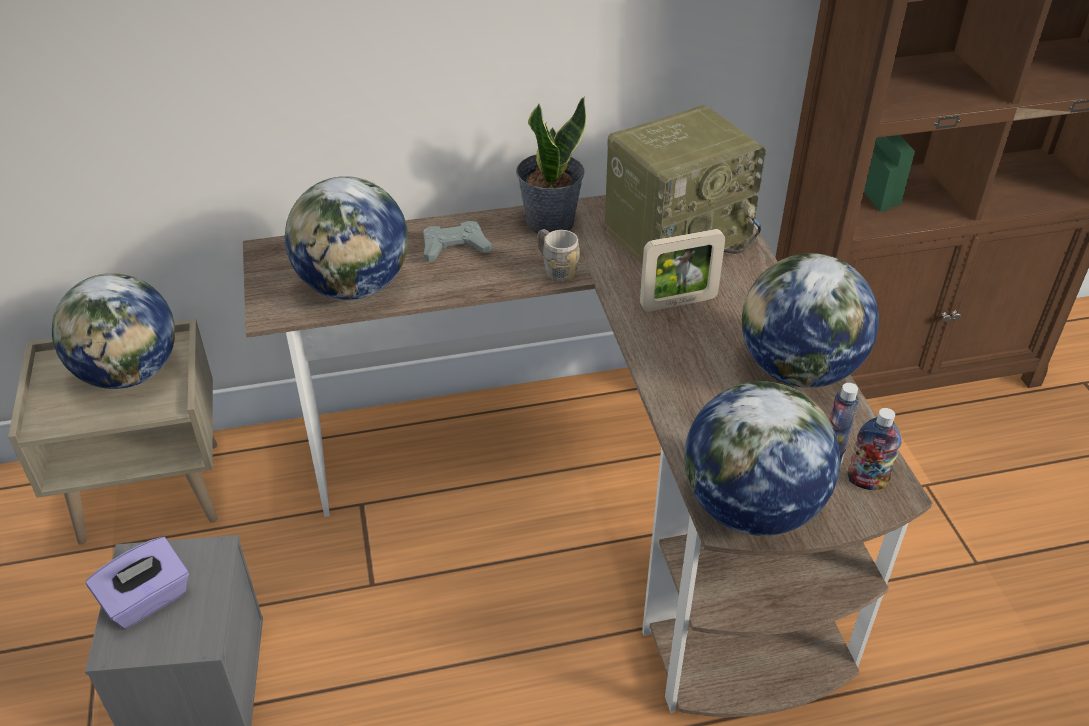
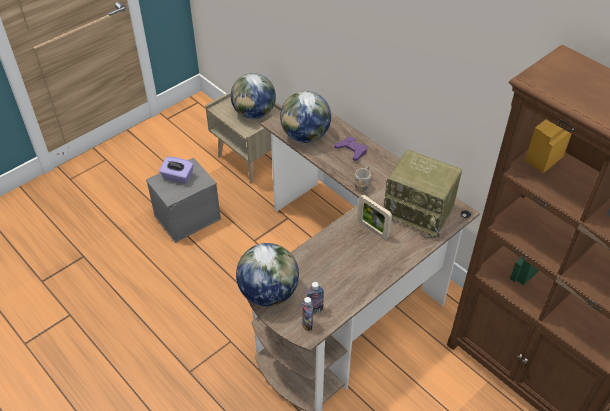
camera: 60 degrees right, 5 degrees up
grey game controller [423,221,492,262] -> purple game controller [334,136,367,161]
potted plant [516,97,586,234] -> none
globe [742,253,879,388] -> none

